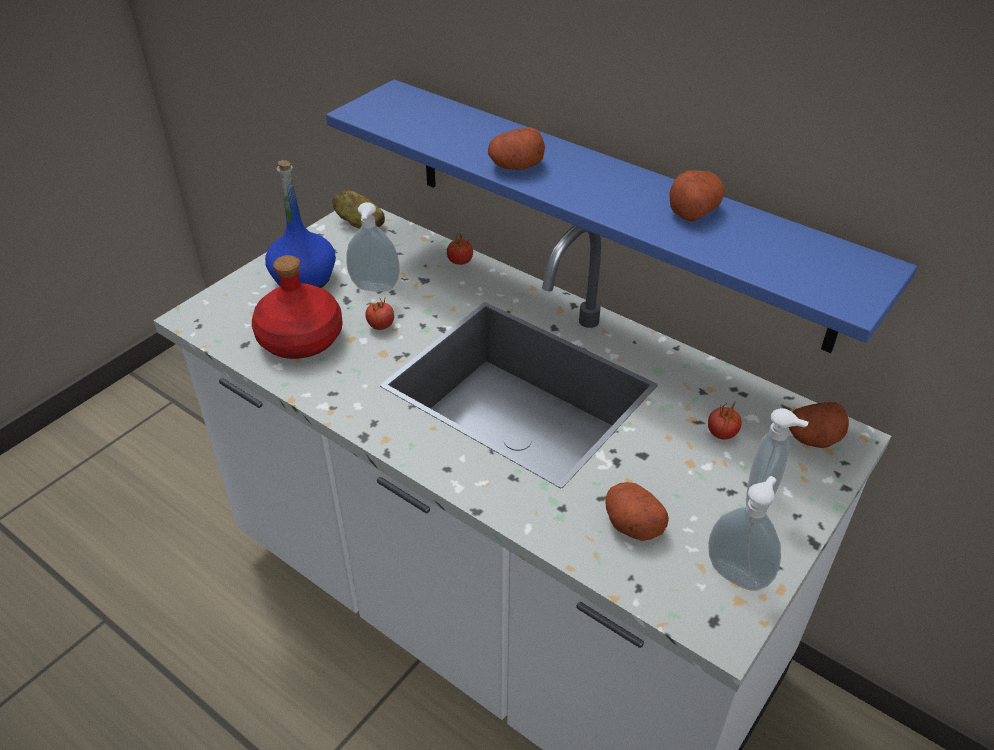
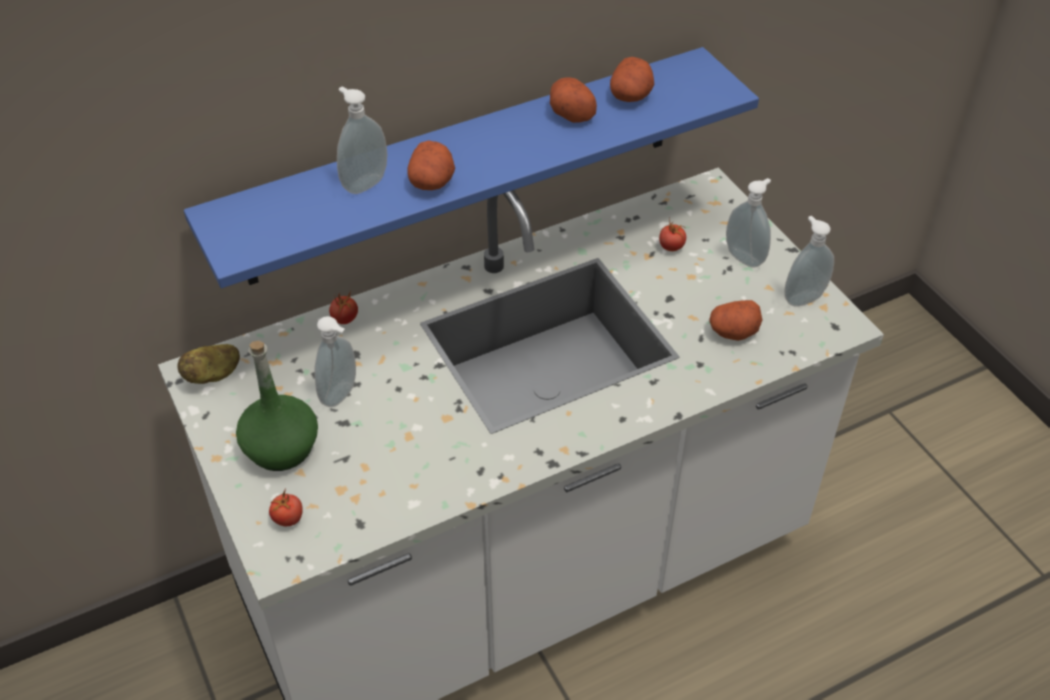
camera: 65 degrees left, 5 degrees up
red bottle [252,255,343,359] -> none
blue bottle [265,160,336,288] -> green bottle [236,341,318,471]
tomato [365,297,394,330] -> tomato moved to [269,490,303,526]
potato [789,402,849,448] -> potato moved to [610,57,654,102]
none -> soap dispenser [337,86,387,194]

